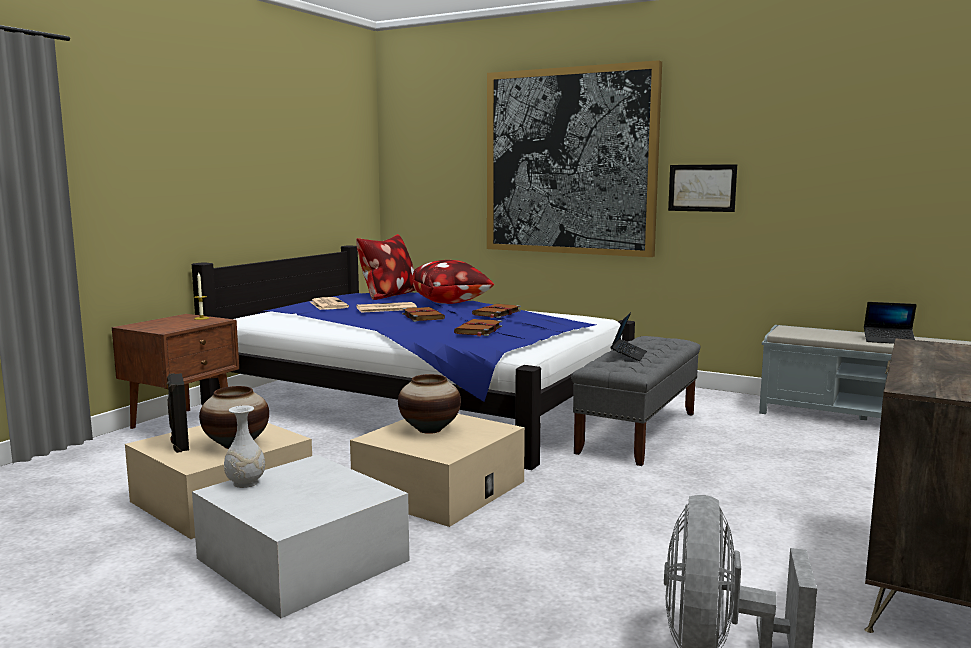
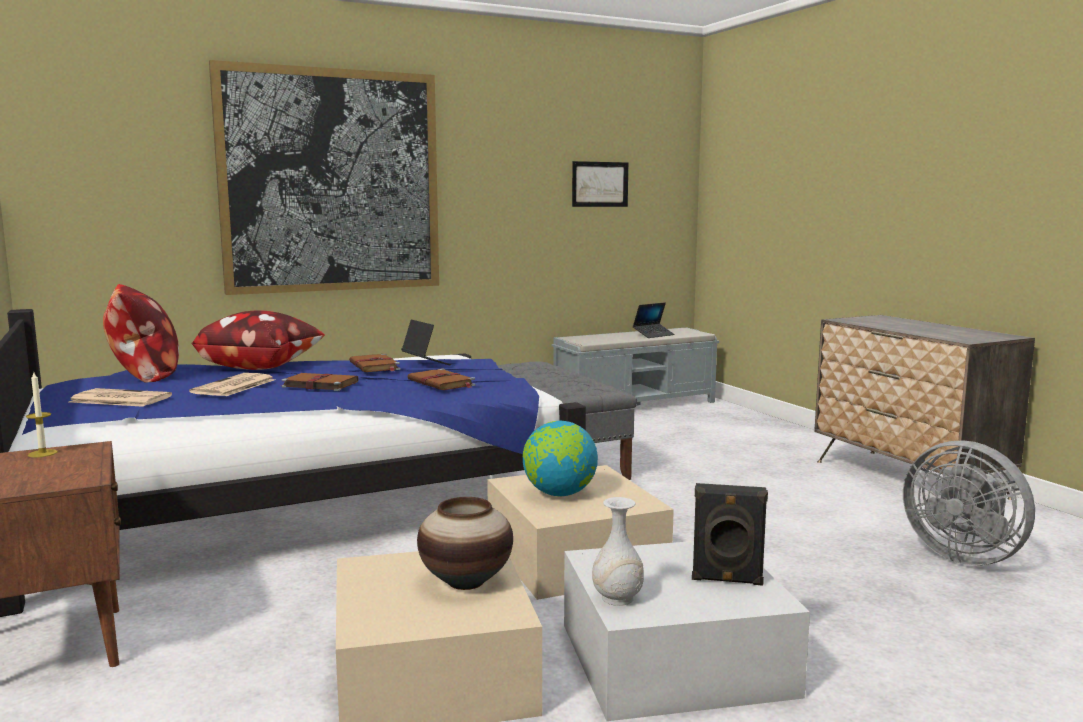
camera: 55 degrees left, 0 degrees up
black speaker [166,373,189,453] -> black speaker moved to [692,483,768,586]
vase [398,374,461,434] -> globe [523,421,598,496]
laptop [611,312,647,361] -> laptop moved to [401,319,451,365]
picture [668,164,737,212] -> picture moved to [572,161,628,207]

